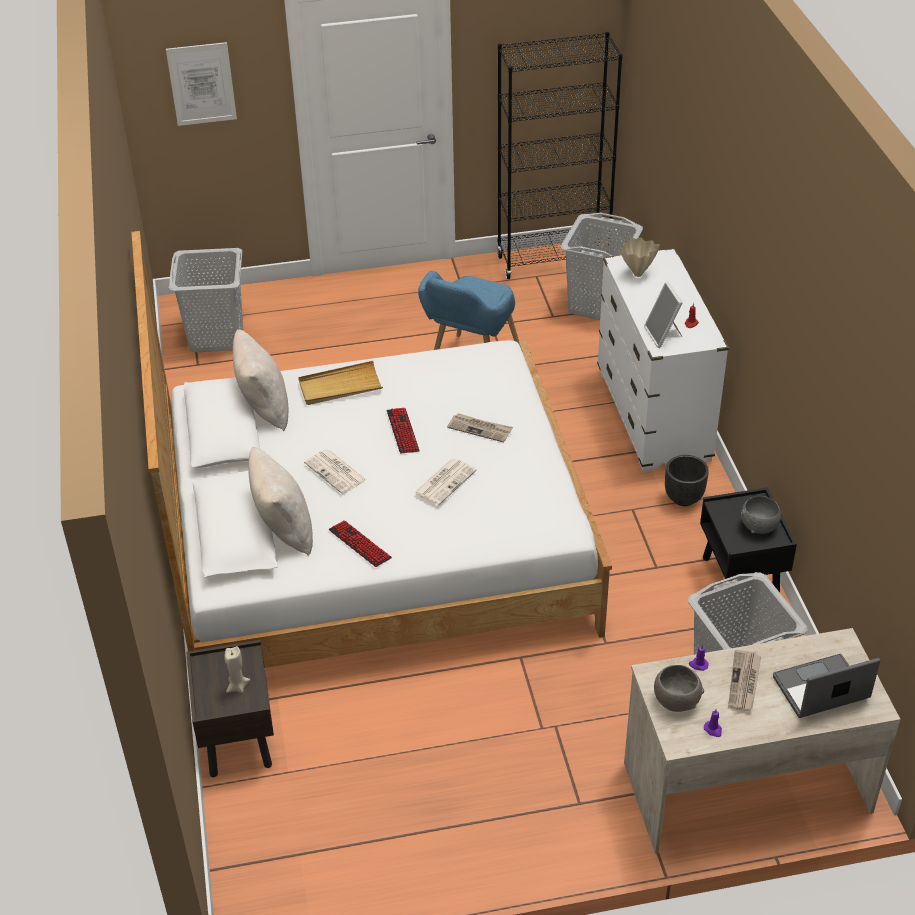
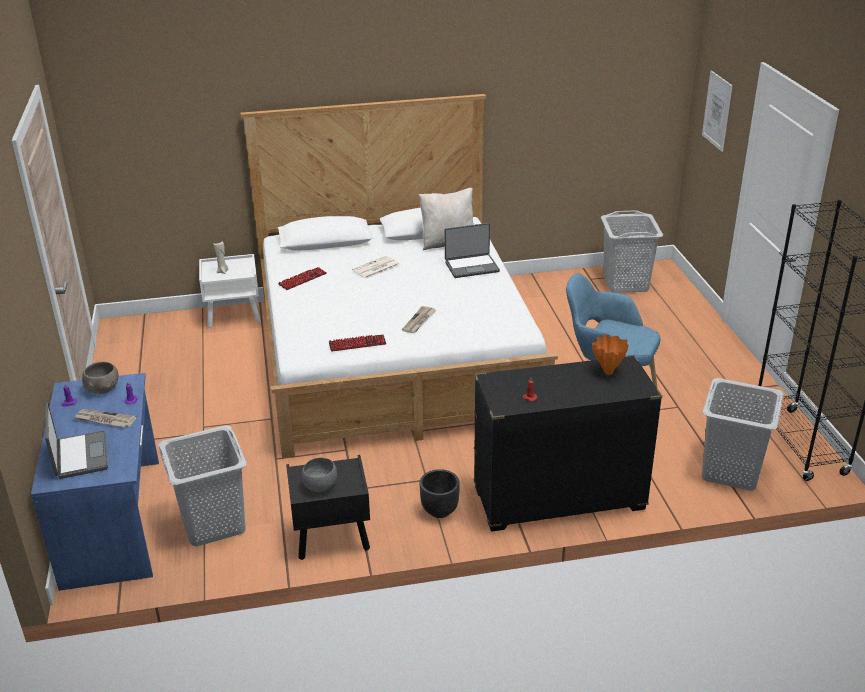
camera: 90 degrees right, 10 degrees down
brown nightstand [186,640,274,777] -> white nightstand [199,254,260,328]
beige pillow [248,447,313,556] -> none
beige tray [298,361,383,405] -> laptop [445,223,500,278]
keyboard [387,408,420,454] -> keyboard moved to [329,334,386,352]
newspaper [414,458,477,505] -> none
white dresser [597,248,729,471] -> black dresser [474,355,662,532]
beige vase [621,237,660,277] -> orange vase [592,334,629,375]
beige desk [624,628,900,854] -> blue desk [31,373,159,591]
picture frame [644,282,683,348] -> none

